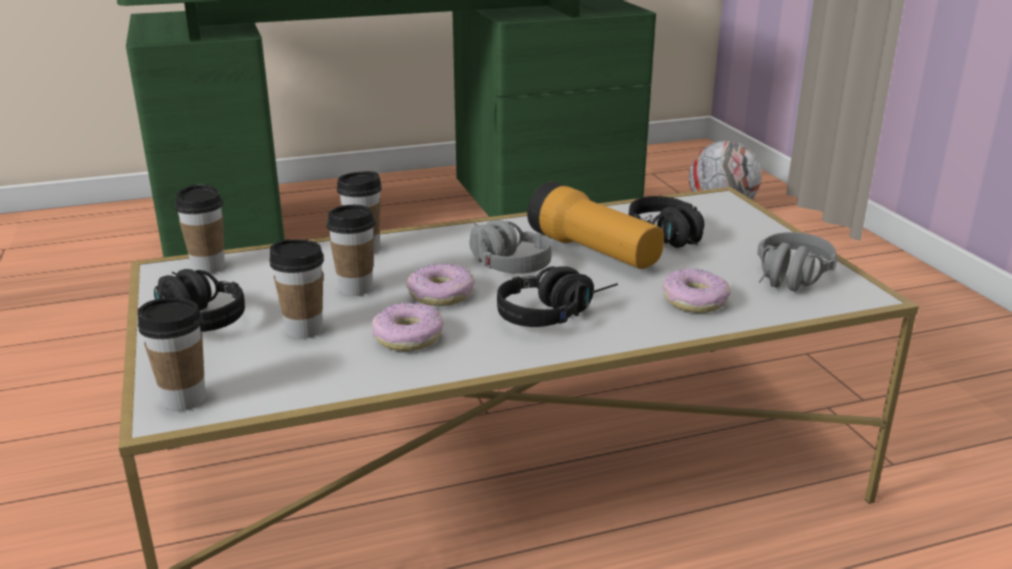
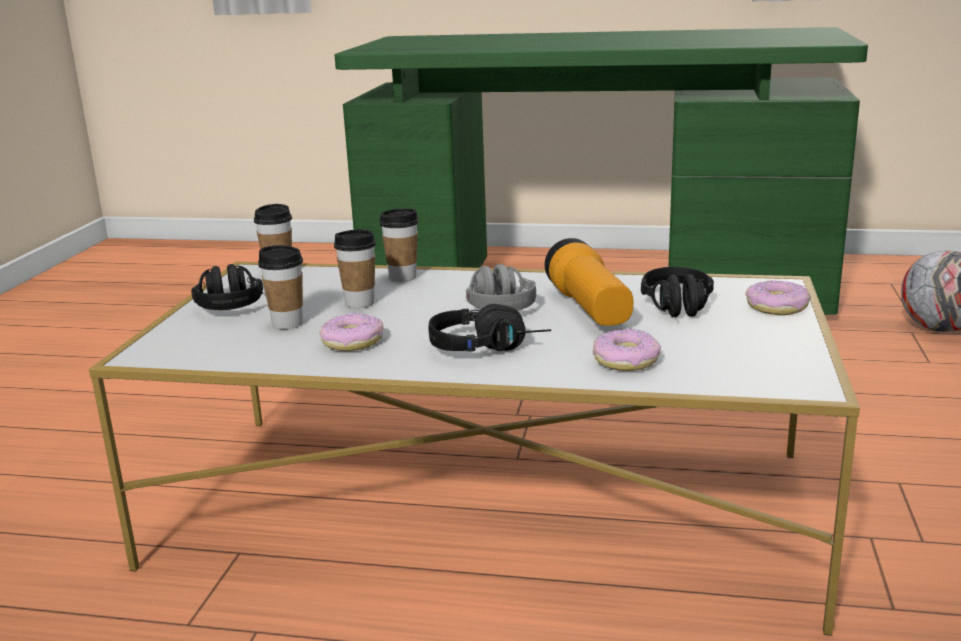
camera: 30 degrees right, 5 degrees down
cup [138,298,206,411] -> none
donut [406,264,475,306] -> donut moved to [745,280,811,315]
grey headphones [757,232,837,291] -> none

